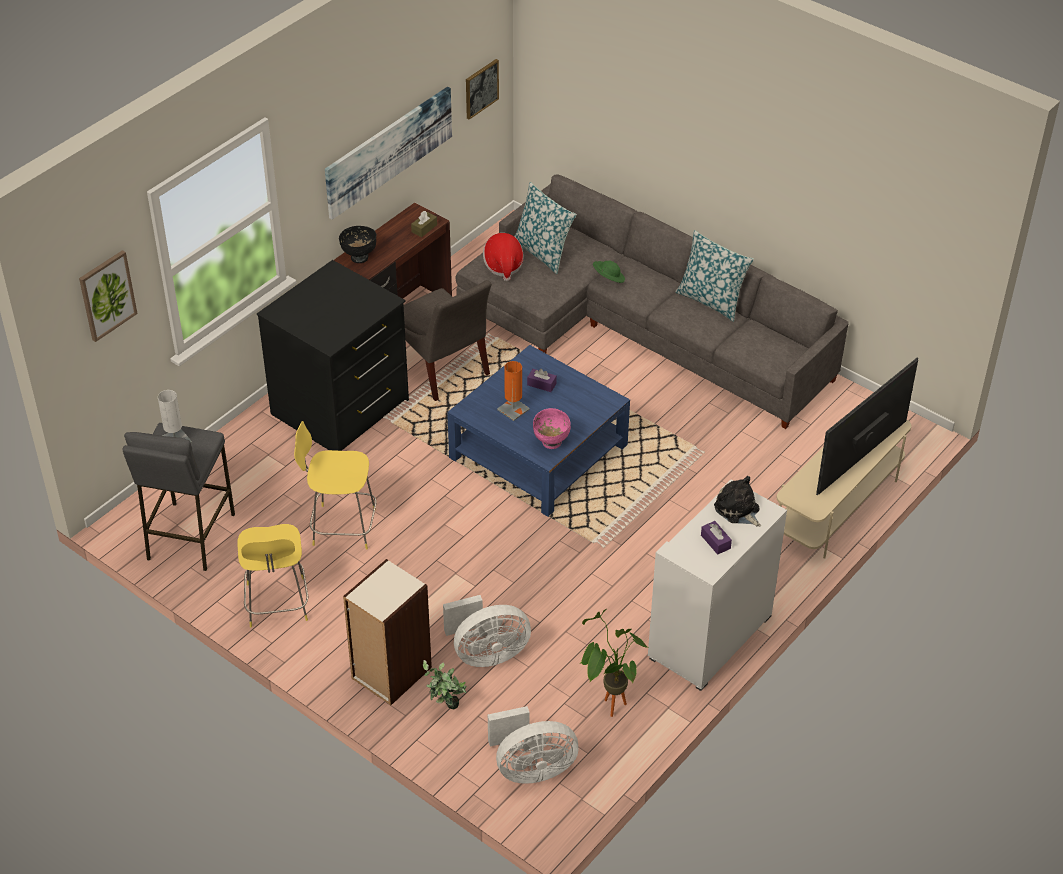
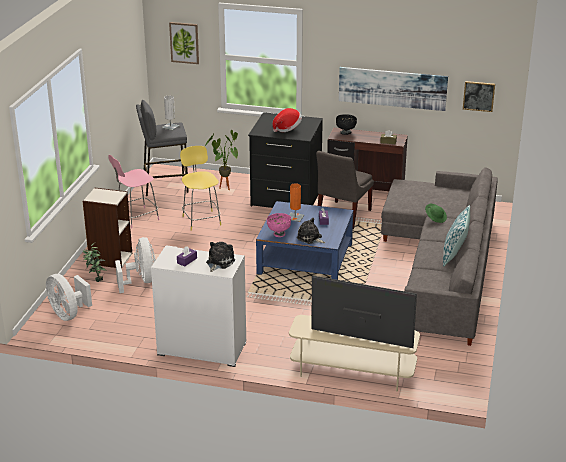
camera: 65 degrees right, 15 degrees down
yellow stool [237,524,308,627] -> pink stool [108,155,159,229]
white fan [443,595,531,667] -> white fan turned 150 degrees counterclockwise [115,237,156,293]
hat [483,233,524,281] -> hat moved to [272,108,302,132]
pillow [514,182,577,274] -> none
potted plant [581,609,648,717] -> potted plant moved to [204,130,238,190]
none -> plush toy [297,218,326,244]

